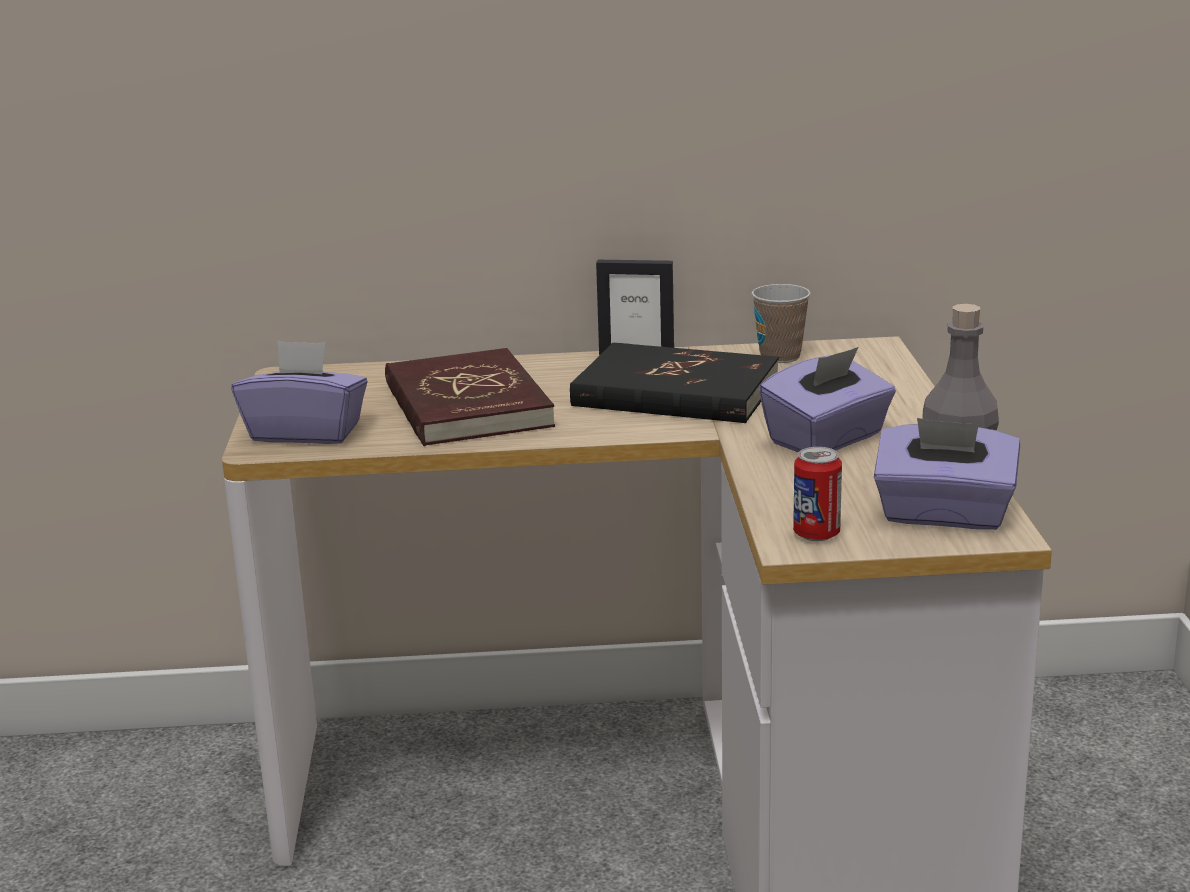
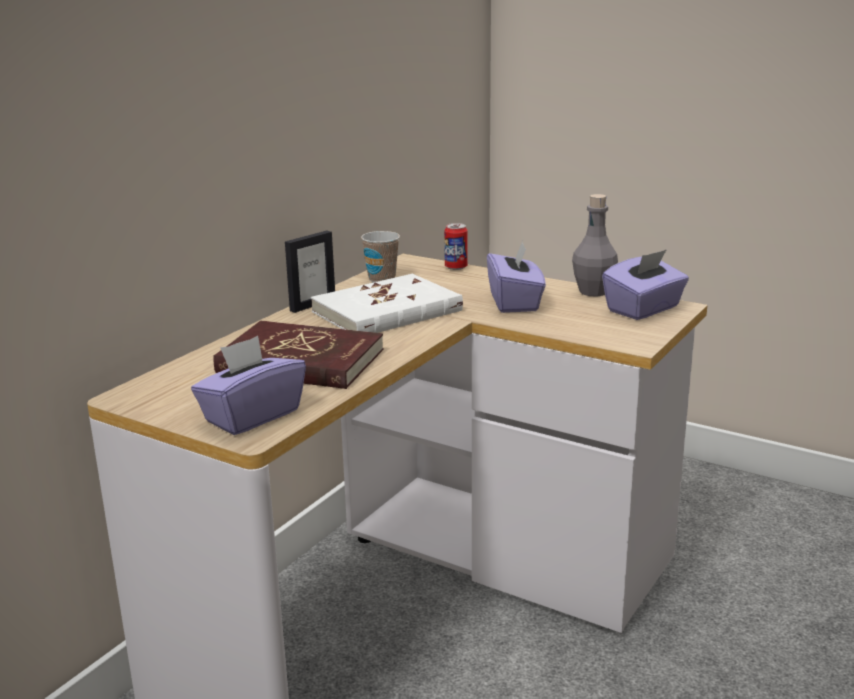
camera: 55 degrees left, 0 degrees up
black book [570,343,779,423] -> white book [311,274,463,333]
can [793,447,842,541] -> can moved to [444,223,468,270]

